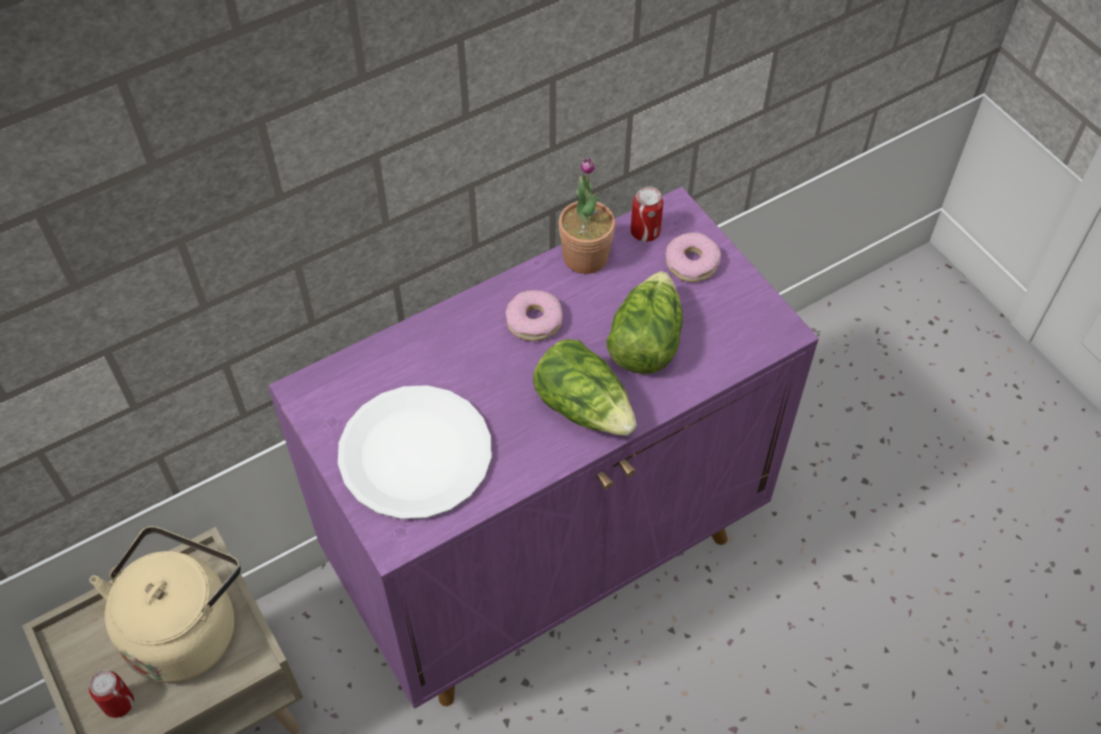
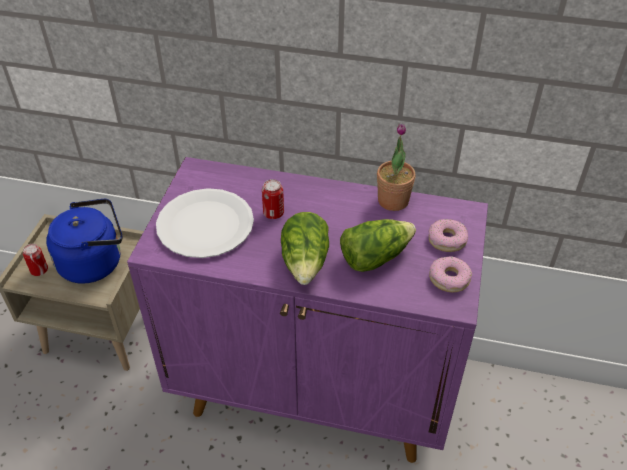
camera: 45 degrees right, 10 degrees down
beige kettle [89,526,241,683] -> blue kettle [46,199,122,284]
donut [505,290,563,341] -> donut moved to [429,256,472,292]
can [631,186,663,242] -> can moved to [262,179,284,219]

